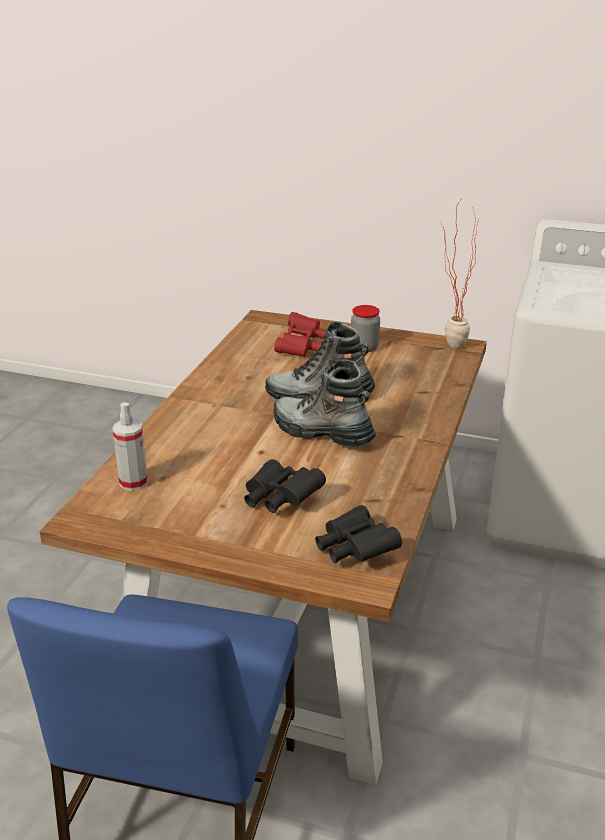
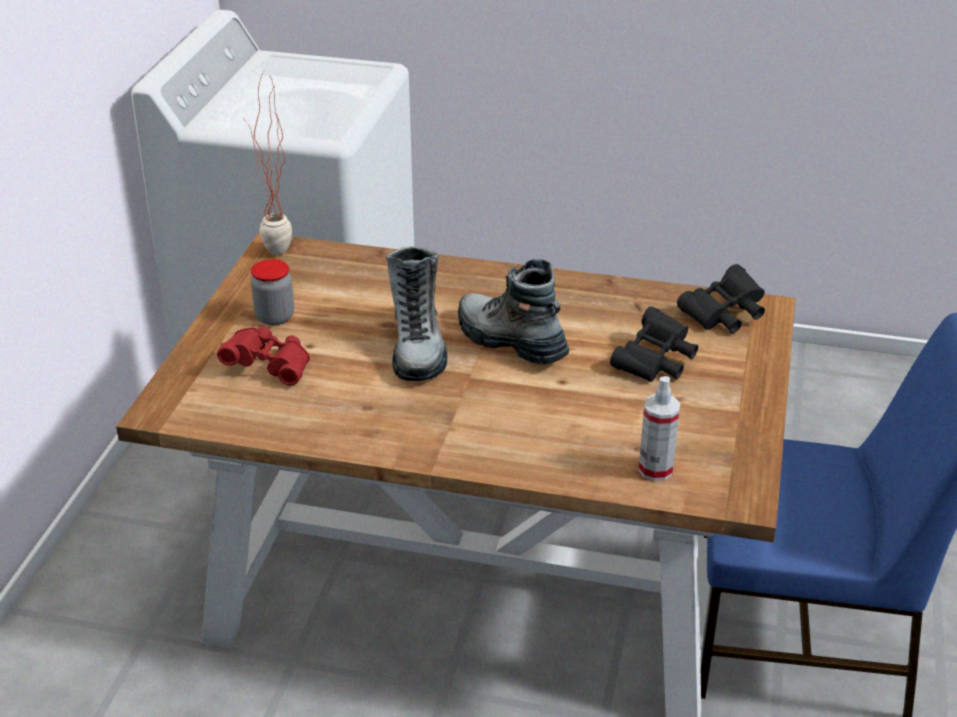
camera: 95 degrees left, 5 degrees up
boot [273,359,376,447] -> boot turned 105 degrees clockwise [458,259,569,365]

